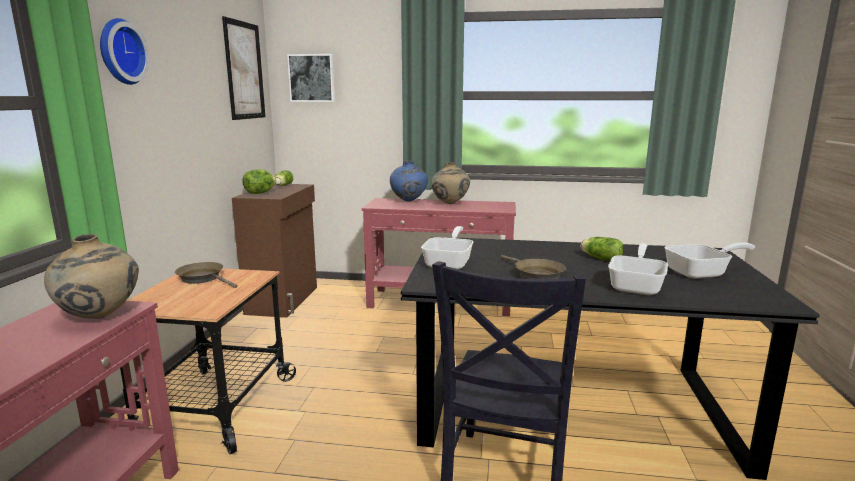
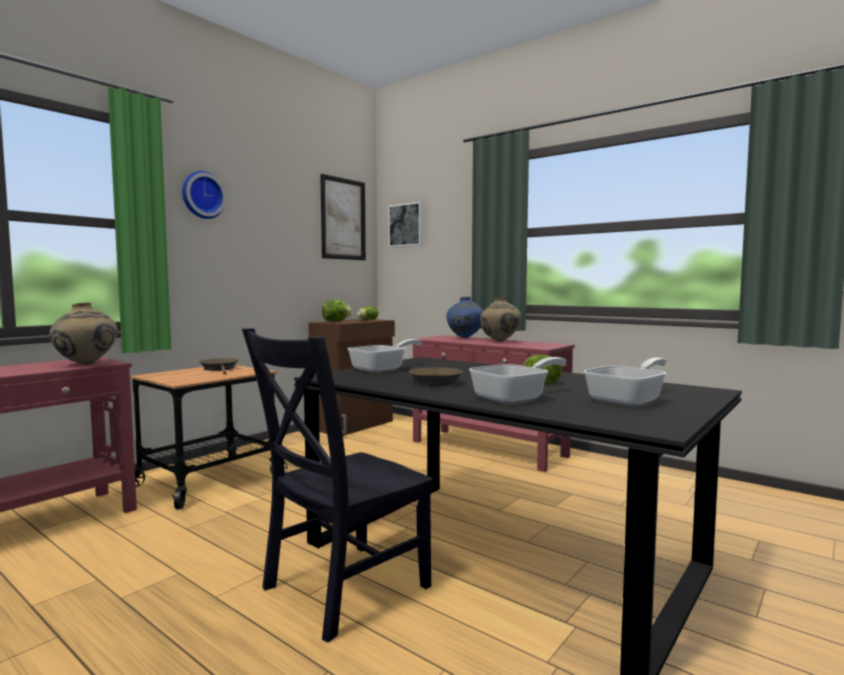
camera: 30 degrees right, 10 degrees down
frying pan [665,242,755,279] -> frying pan turned 60 degrees counterclockwise [584,358,667,407]

